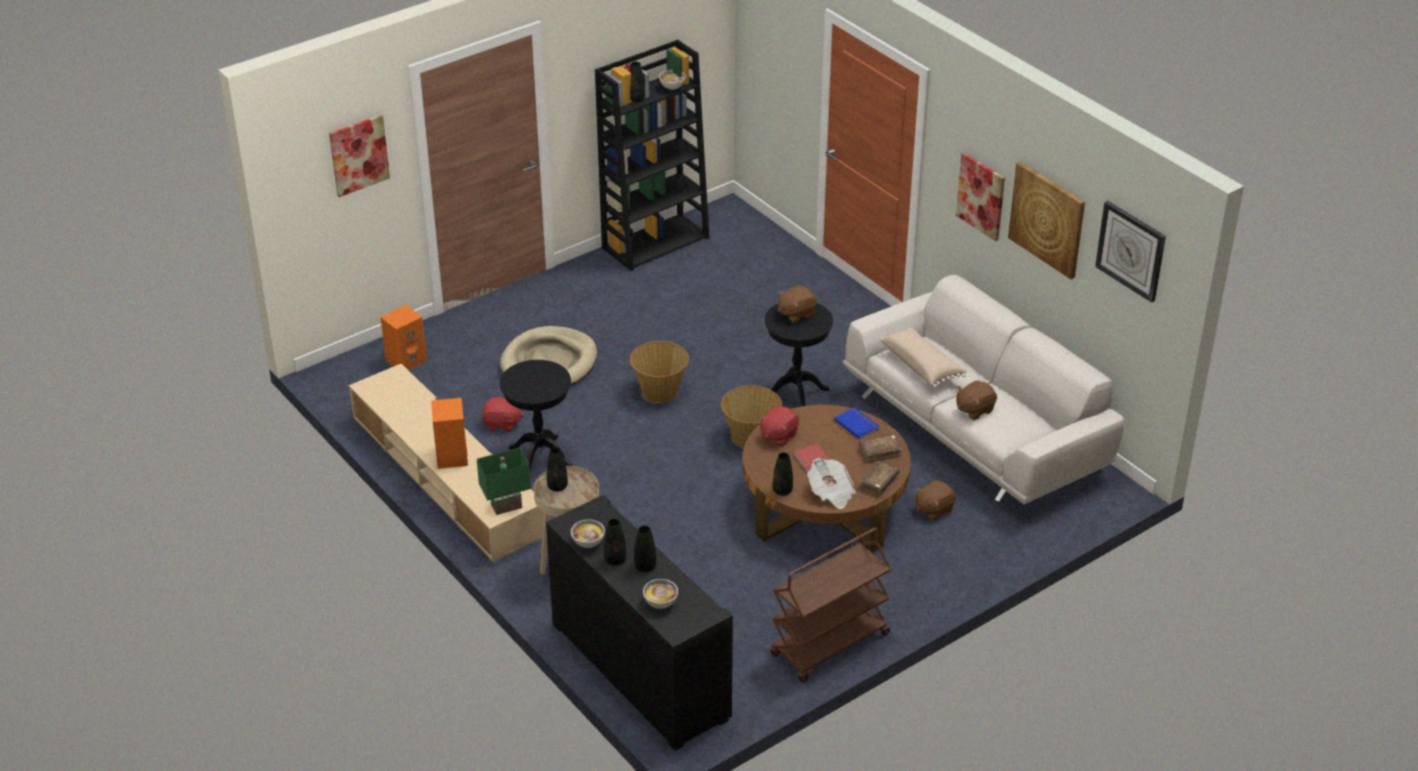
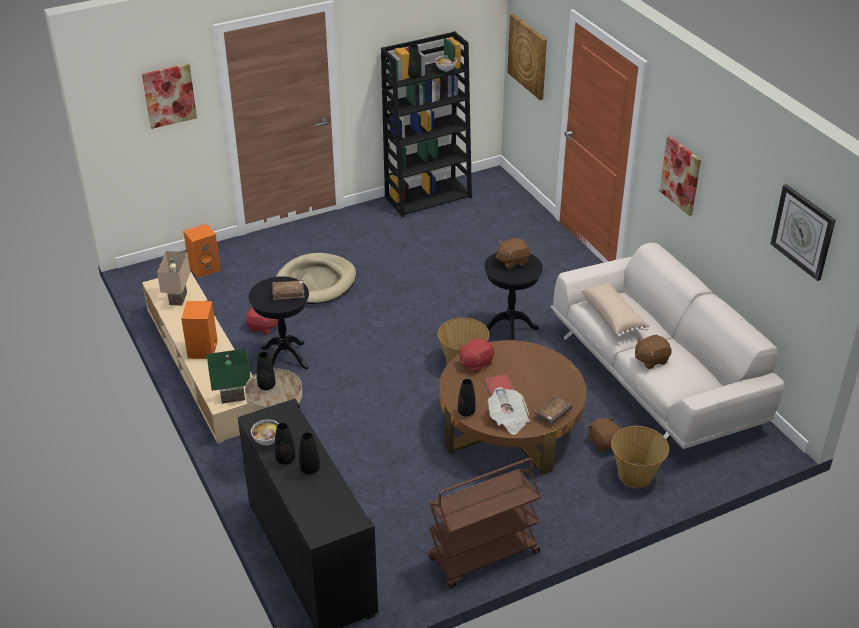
camera: 10 degrees right, 0 degrees up
basket [630,341,689,403] -> basket moved to [611,426,669,488]
bowl [643,579,678,609] -> none
blue book [834,407,879,440] -> none
brown book [859,434,903,463] -> brown book moved to [272,280,304,300]
brown plush toy [915,480,956,521] -> brown plush toy turned 90 degrees clockwise [588,417,620,452]
picture [1008,161,1085,279] -> picture moved to [507,14,547,100]
none -> beige table lamp [157,251,190,306]

